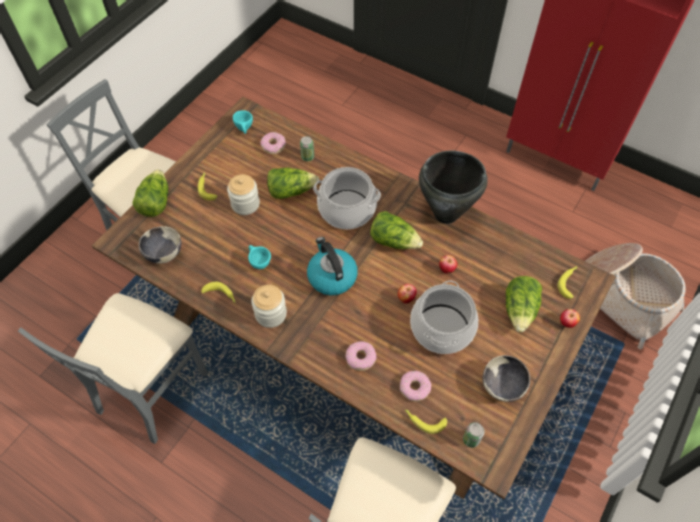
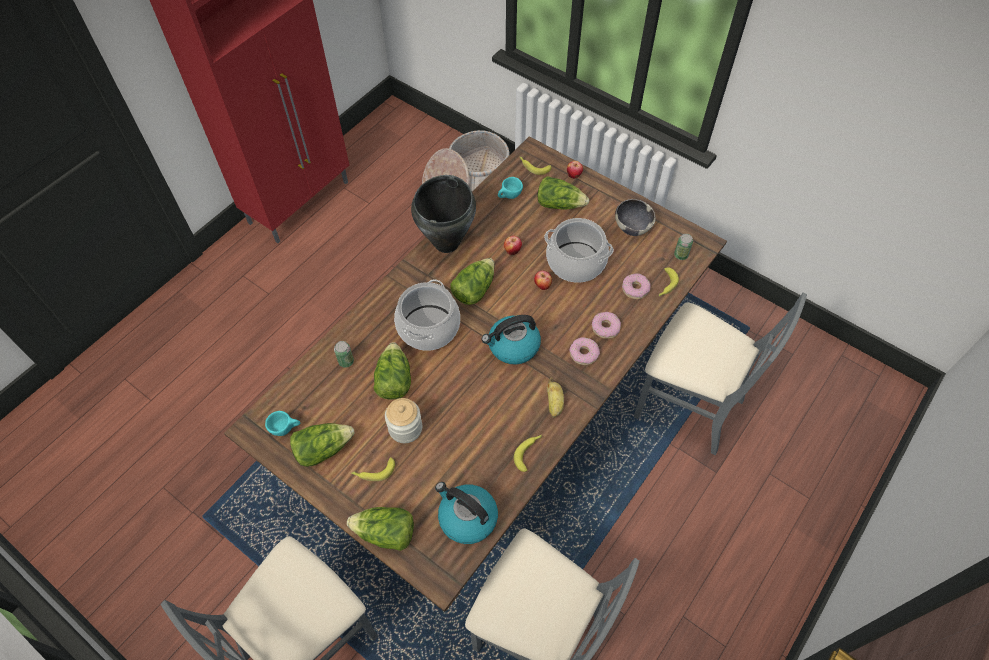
camera: 85 degrees left, 0 degrees up
bowl [139,226,181,264] -> kettle [435,482,498,544]
turquoise cup [248,245,271,269] -> turquoise cup moved to [498,177,523,199]
jar [251,285,287,328] -> banana [547,378,564,418]
donut [261,132,286,154] -> donut moved to [569,337,600,365]
none -> lettuce [290,423,354,467]

